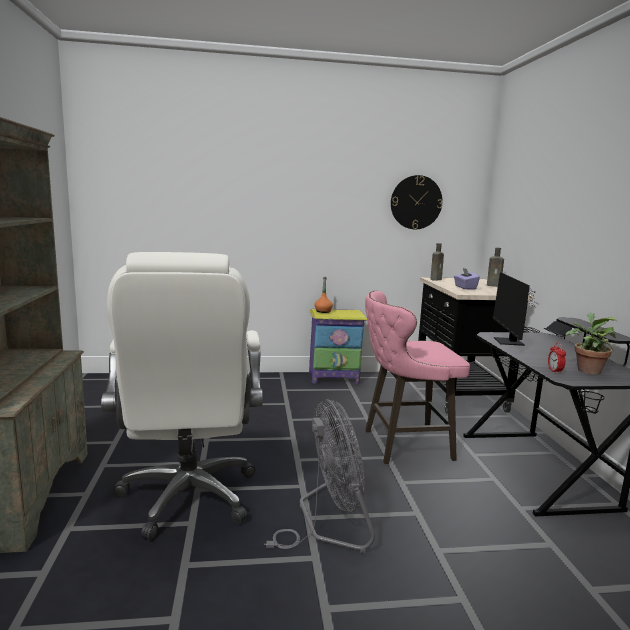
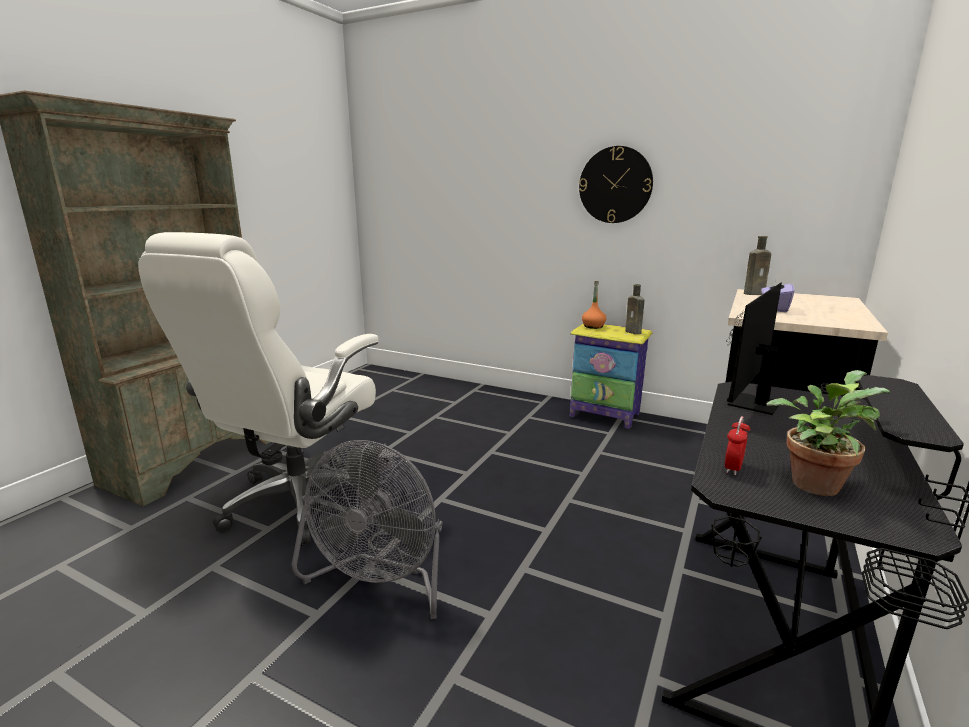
camera: 35 degrees right, 5 degrees up
grey fan [264,399,375,554] -> grey fan turned 90 degrees clockwise [292,440,442,619]
pink stool [365,290,470,464] -> none
wall clock [391,175,443,229] -> wall clock moved to [579,146,653,223]
brown bottle [487,248,504,287] -> brown bottle moved to [625,284,644,334]

